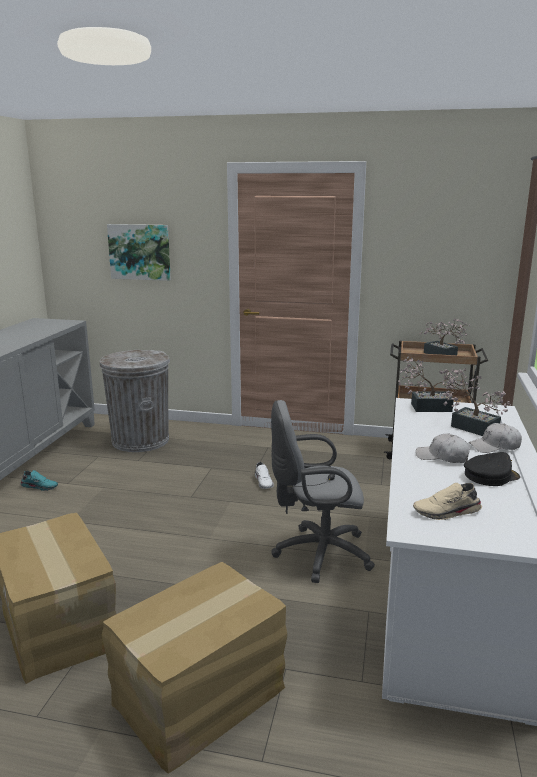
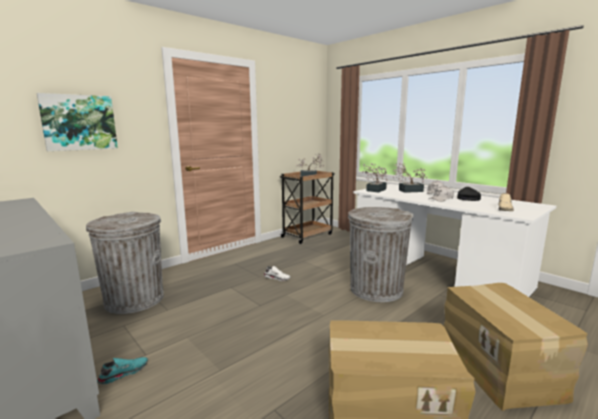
camera: 55 degrees left, 5 degrees down
grey office chair [271,400,375,583] -> grey trash can [348,207,414,302]

